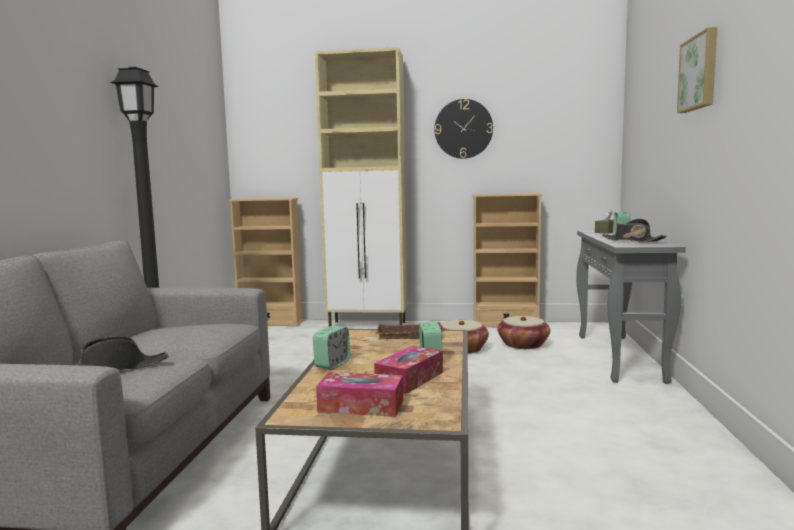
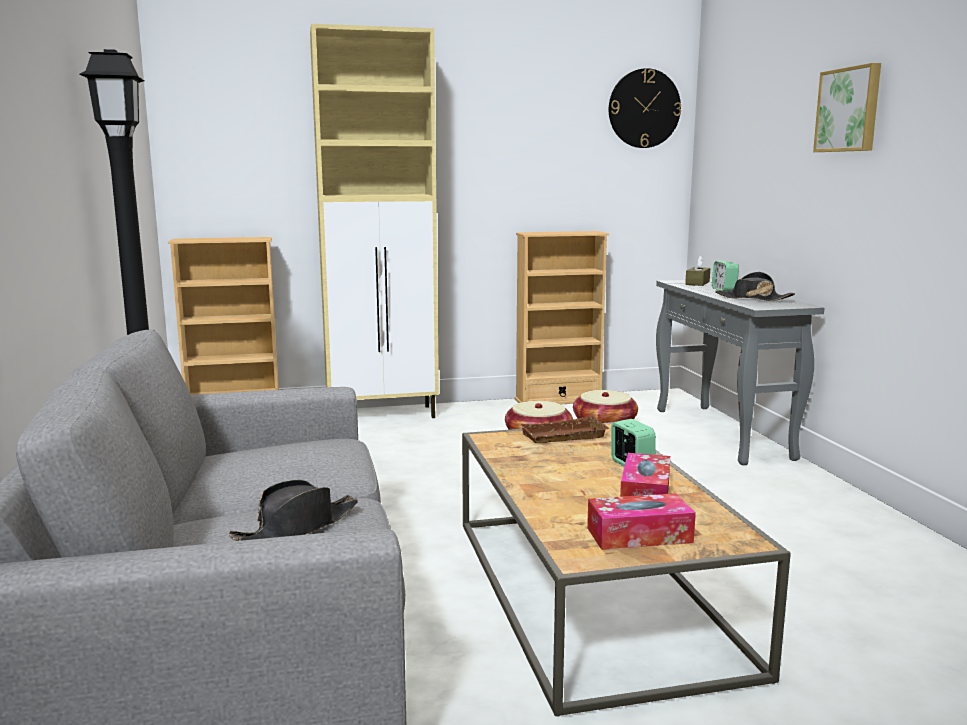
camera: 20 degrees left, 5 degrees up
alarm clock [313,326,350,369] -> none
wall clock [434,99,493,159] -> wall clock moved to [609,68,681,148]

